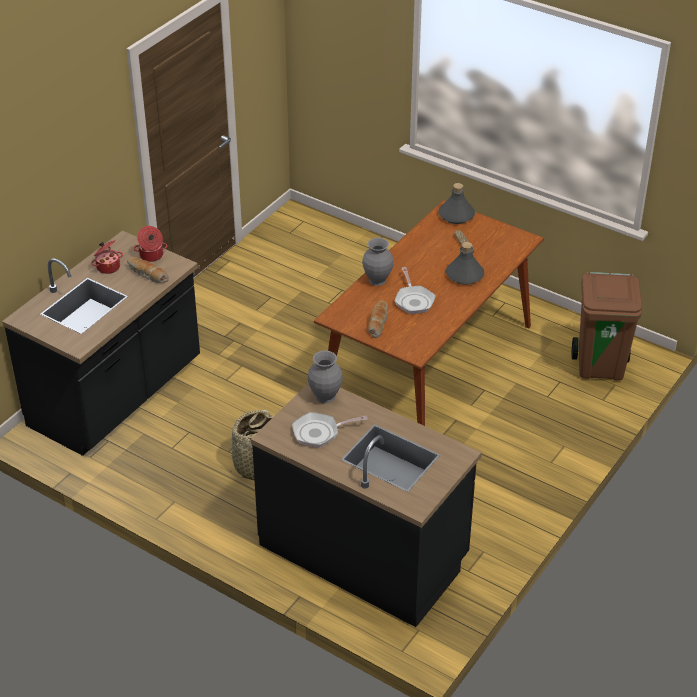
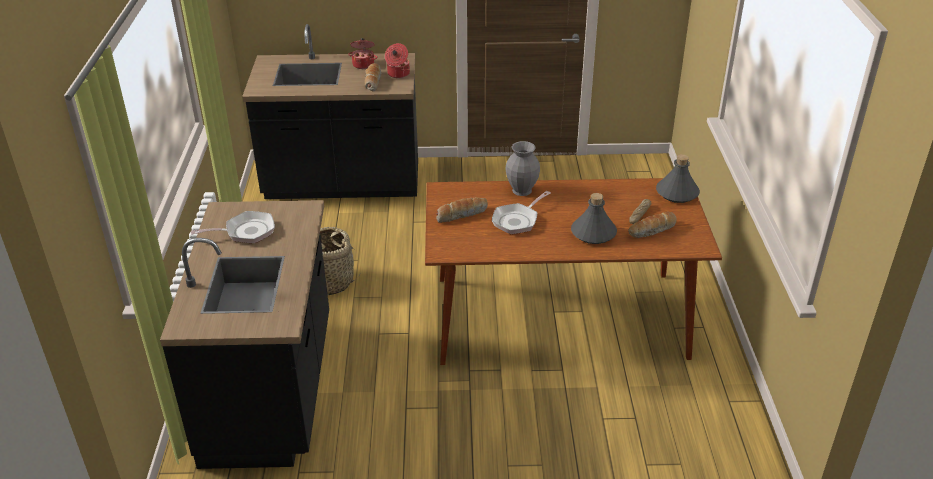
camera: 55 degrees right, 5 degrees down
frying pan [292,412,368,448] -> frying pan turned 120 degrees clockwise [191,211,275,243]
grey vase [308,350,343,403] -> none
brown trash can [572,271,642,381] -> none
none -> bread [628,212,677,238]

